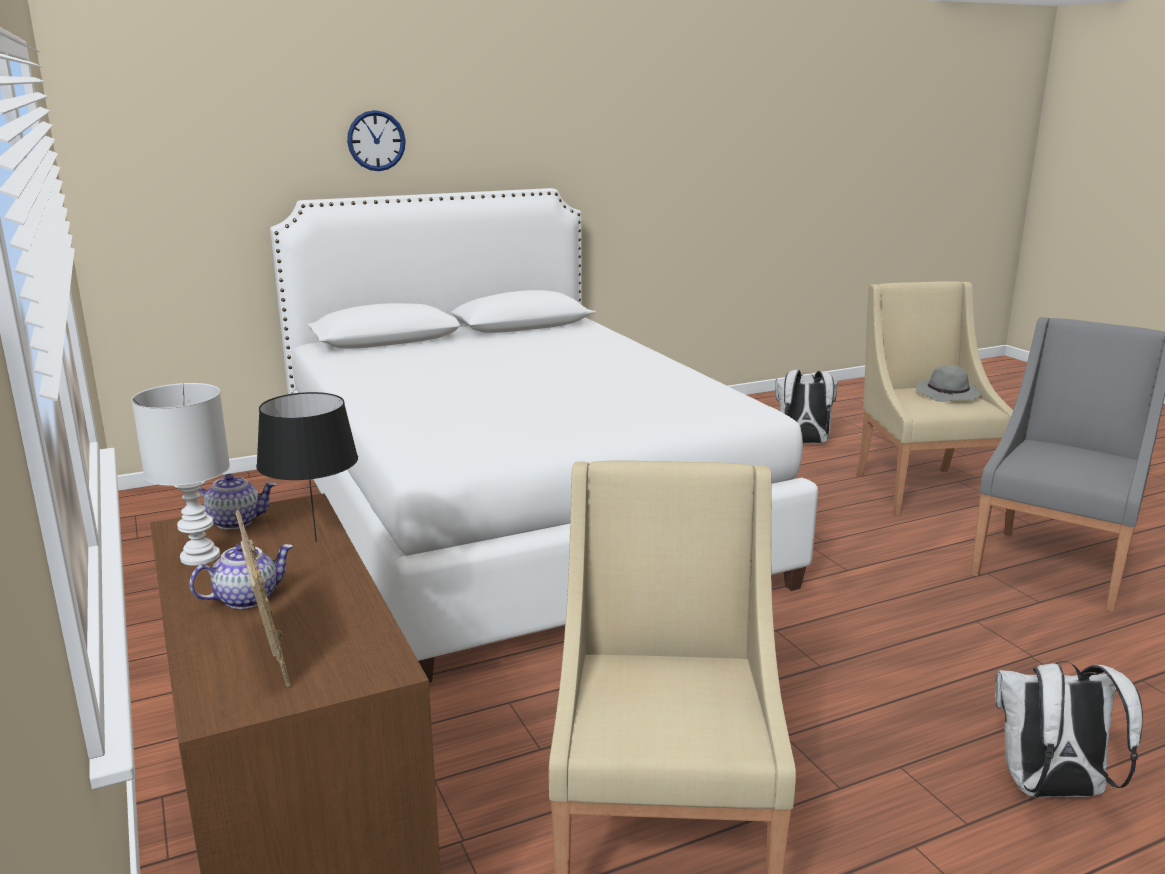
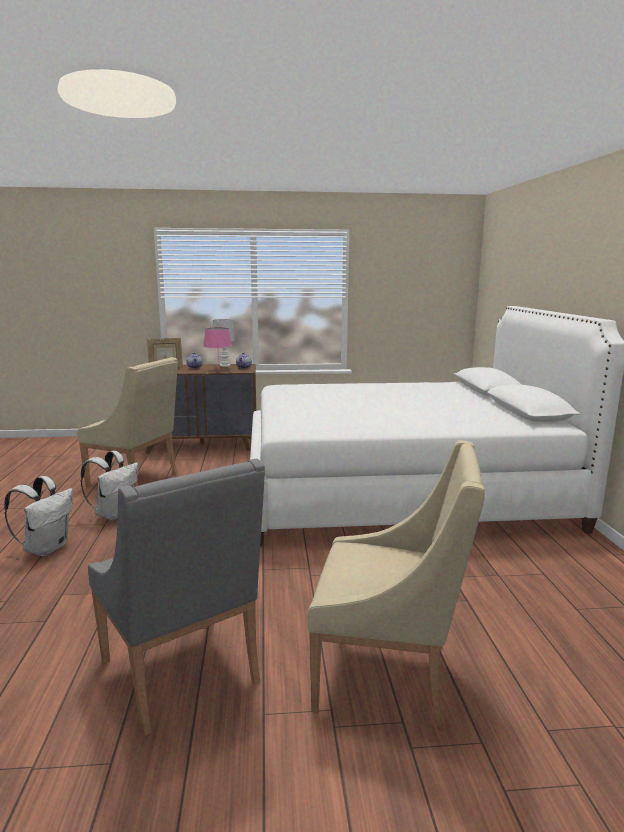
camera: 110 degrees right, 5 degrees down
black table lamp [256,392,358,542] -> pink table lamp [204,327,232,369]
wall clock [347,110,406,171] -> none
white backpack [775,370,838,444] -> white backpack moved to [81,451,138,520]
grey hat [916,365,981,402] -> none

